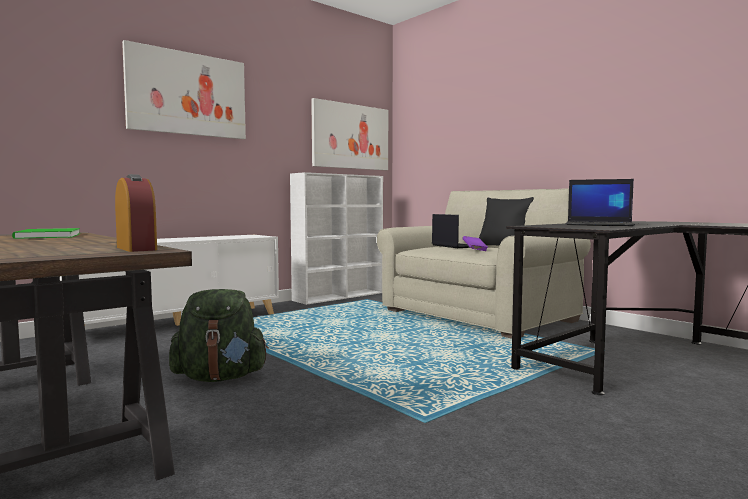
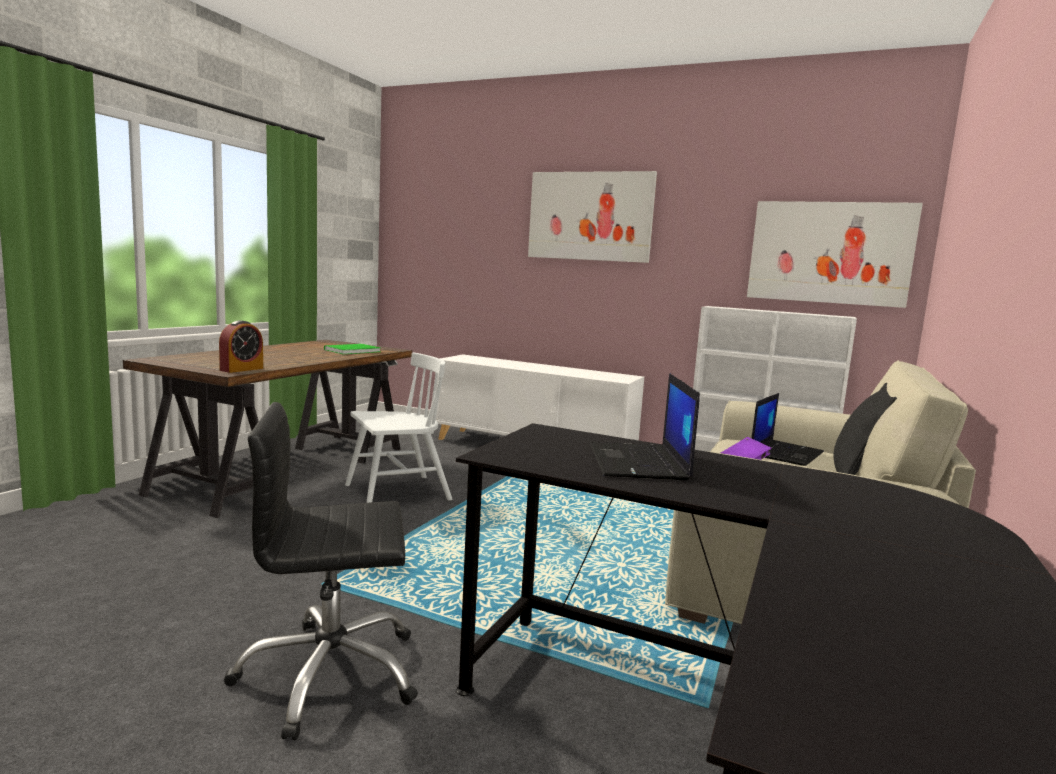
camera: 65 degrees right, 5 degrees up
green backpack [169,289,269,382] -> white chair [345,353,452,503]
none -> black office chair [224,402,418,740]

